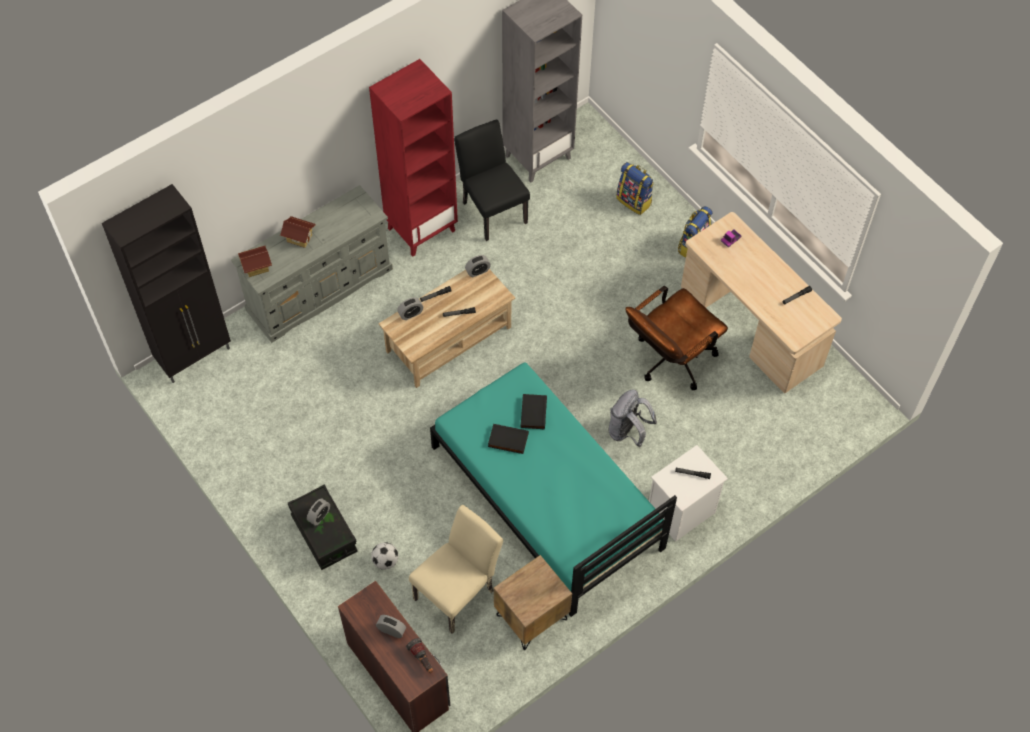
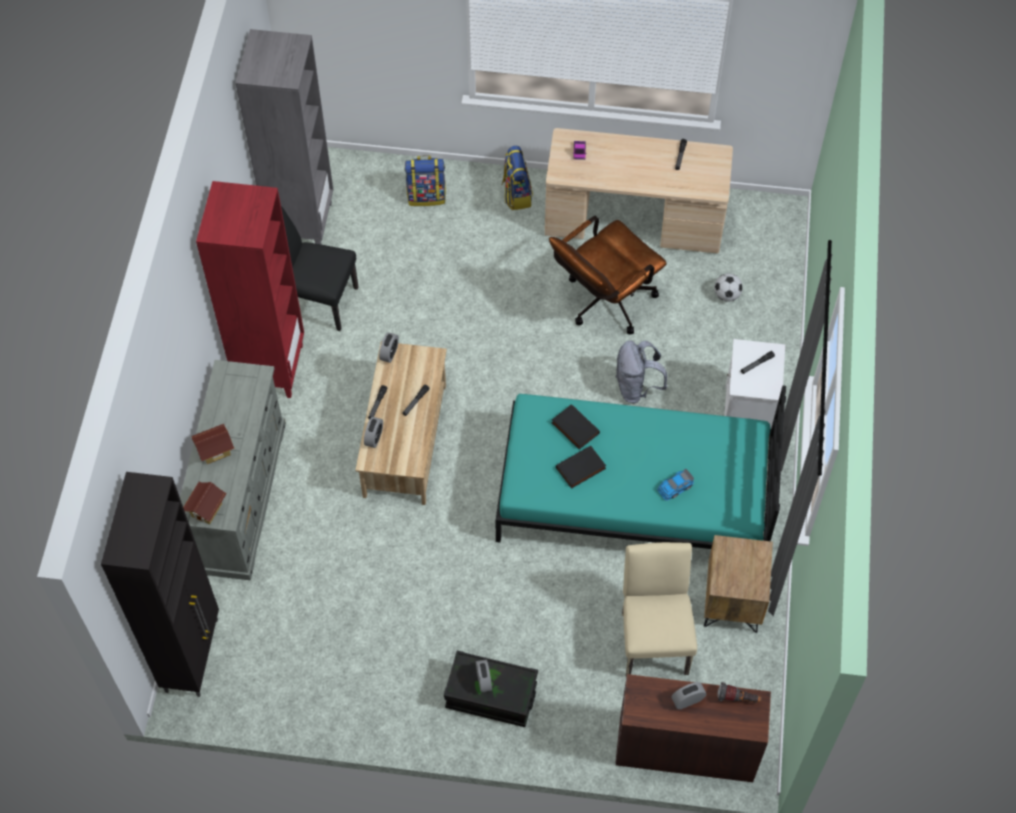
camera: 45 degrees left, 0 degrees up
football [371,542,398,570] -> football moved to [714,273,743,302]
brown office chair [625,286,728,390] -> brown office chair turned 45 degrees clockwise [549,216,666,335]
none -> toy car [657,469,694,501]

